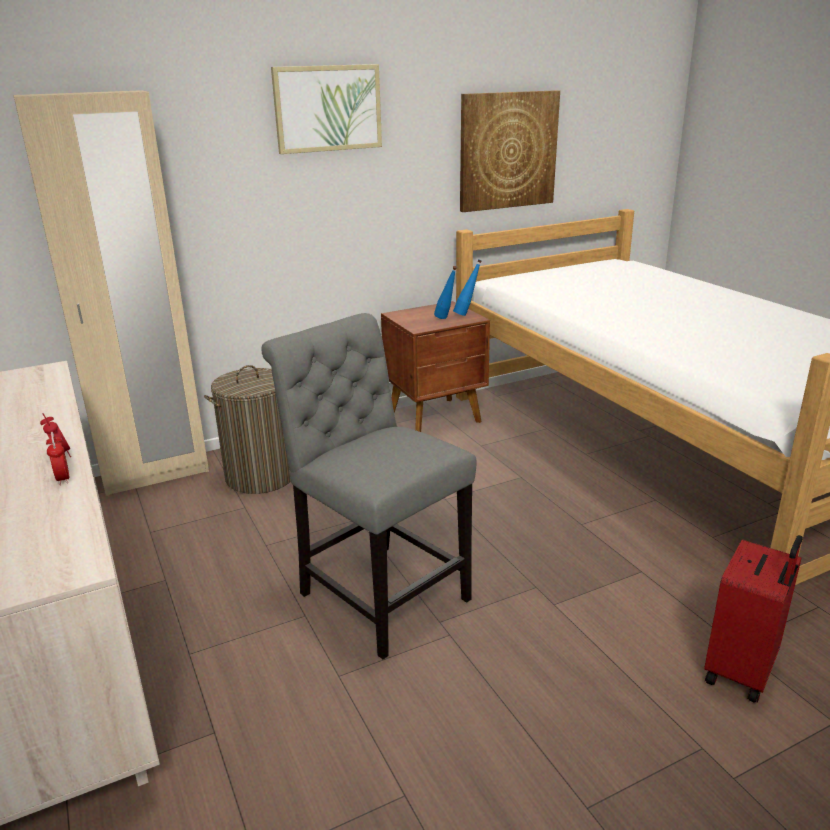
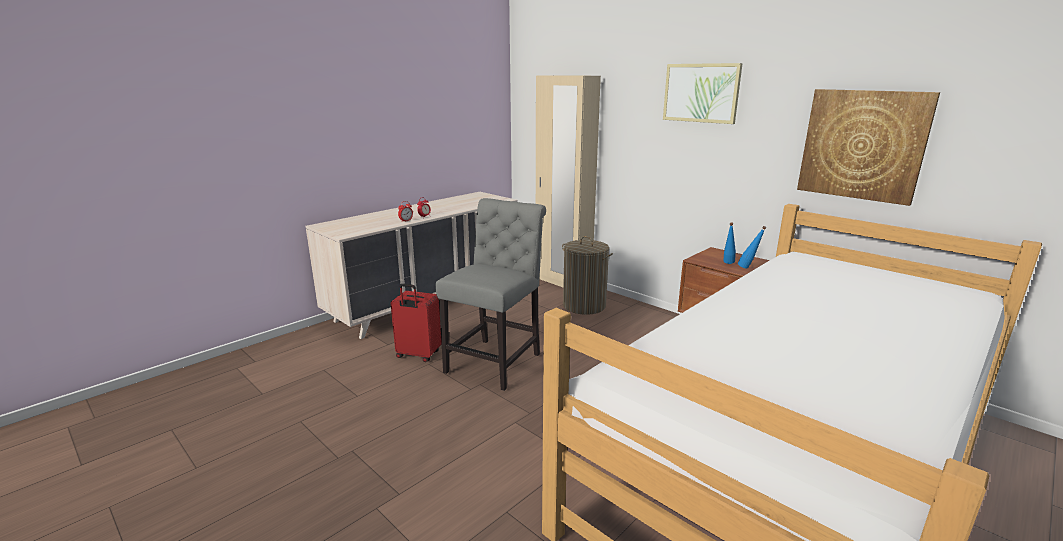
camera: 70 degrees right, 5 degrees down
red suitcase [705,535,803,703] -> red suitcase moved to [391,284,442,362]

